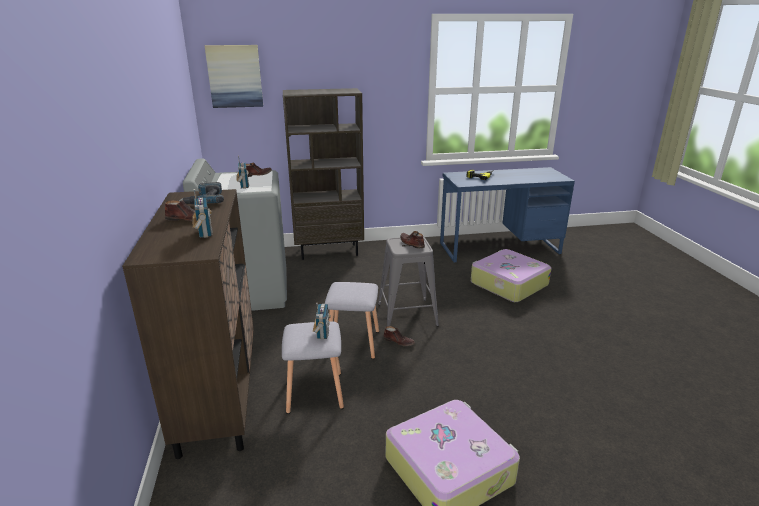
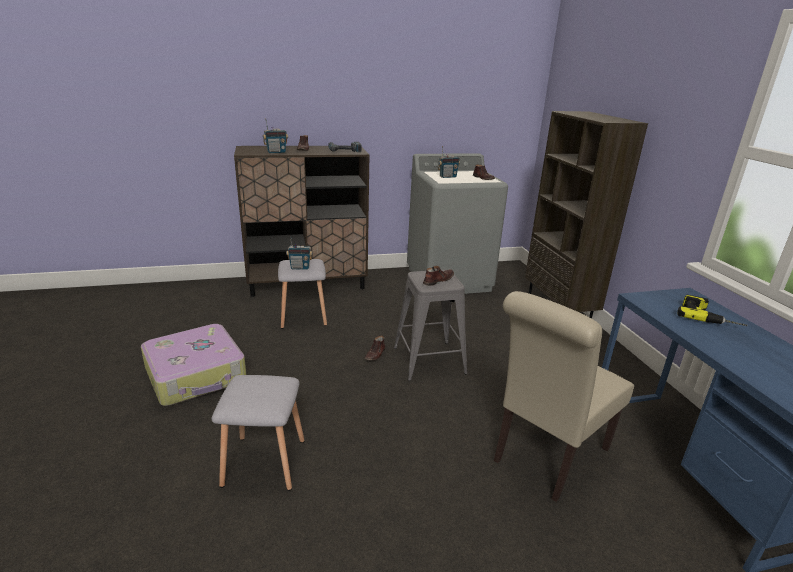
camera: 85 degrees right, 0 degrees up
picture [205,45,263,108] -> none
grey stool [325,282,379,359] -> grey stool moved to [212,375,305,491]
suitcase [471,249,551,302] -> beige chair [494,291,634,502]

